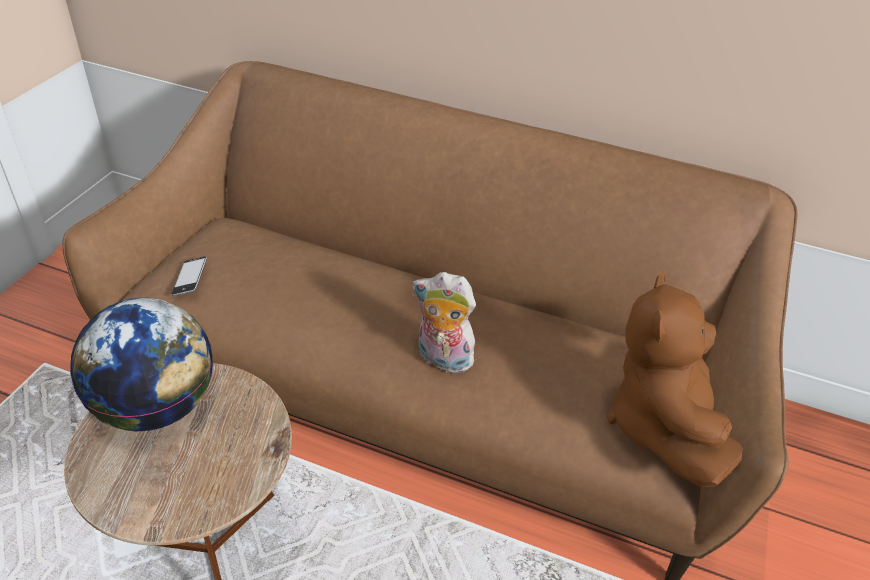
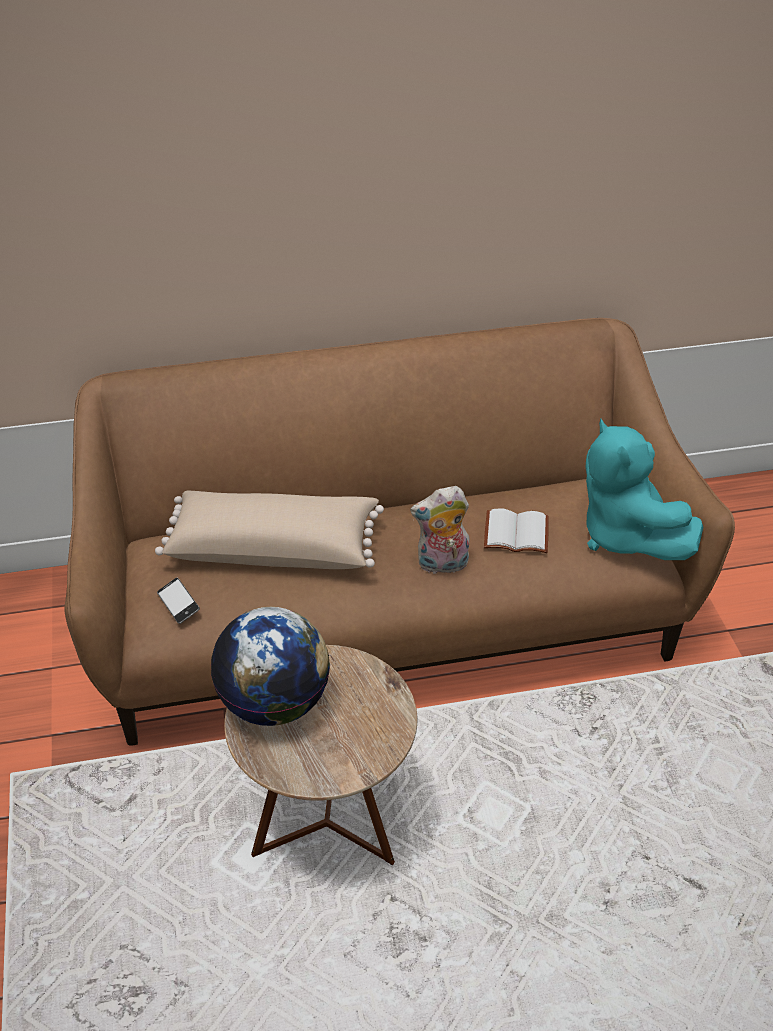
camera: 30 degrees left, 0 degrees up
brown plush toy [607,271,743,487] -> turquoise plush toy [586,418,703,560]
none -> beige pillow [155,491,384,569]
none -> white book [484,508,549,553]

